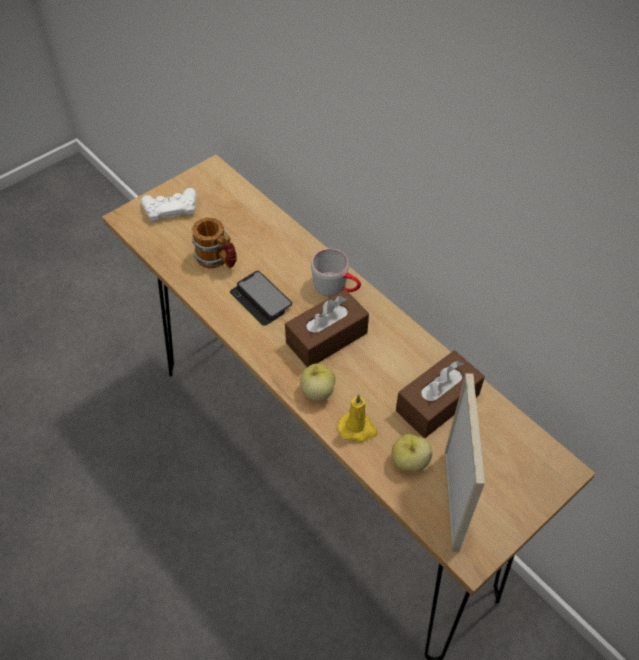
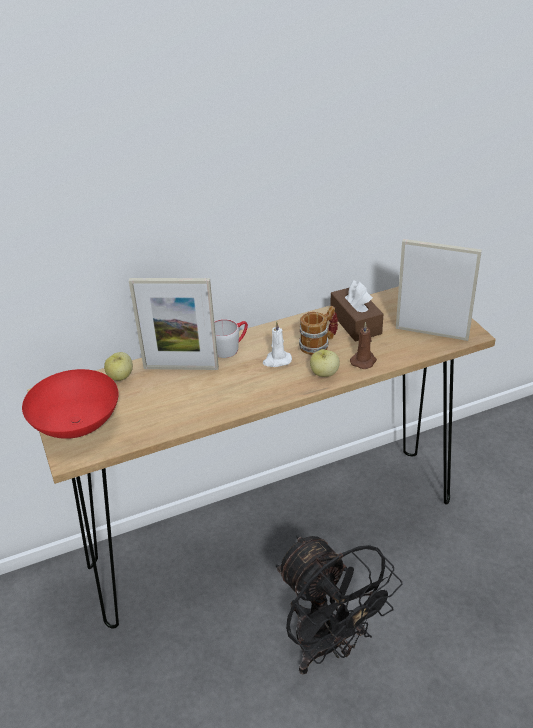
camera: 70 degrees left, 15 degrees down
white game controller [141,188,196,222] -> red bowl [22,369,118,439]
mug [192,217,237,269] -> mug moved to [299,306,338,355]
phone [230,271,292,326] -> none
brown tissue box [285,289,369,367] -> white candle [263,321,292,367]
yellow candle [338,394,378,442] -> brown candle [350,322,377,369]
apple [392,434,432,472] -> apple moved to [104,352,133,381]
none -> picture frame [129,278,219,370]
none -> black fan [276,535,402,675]

